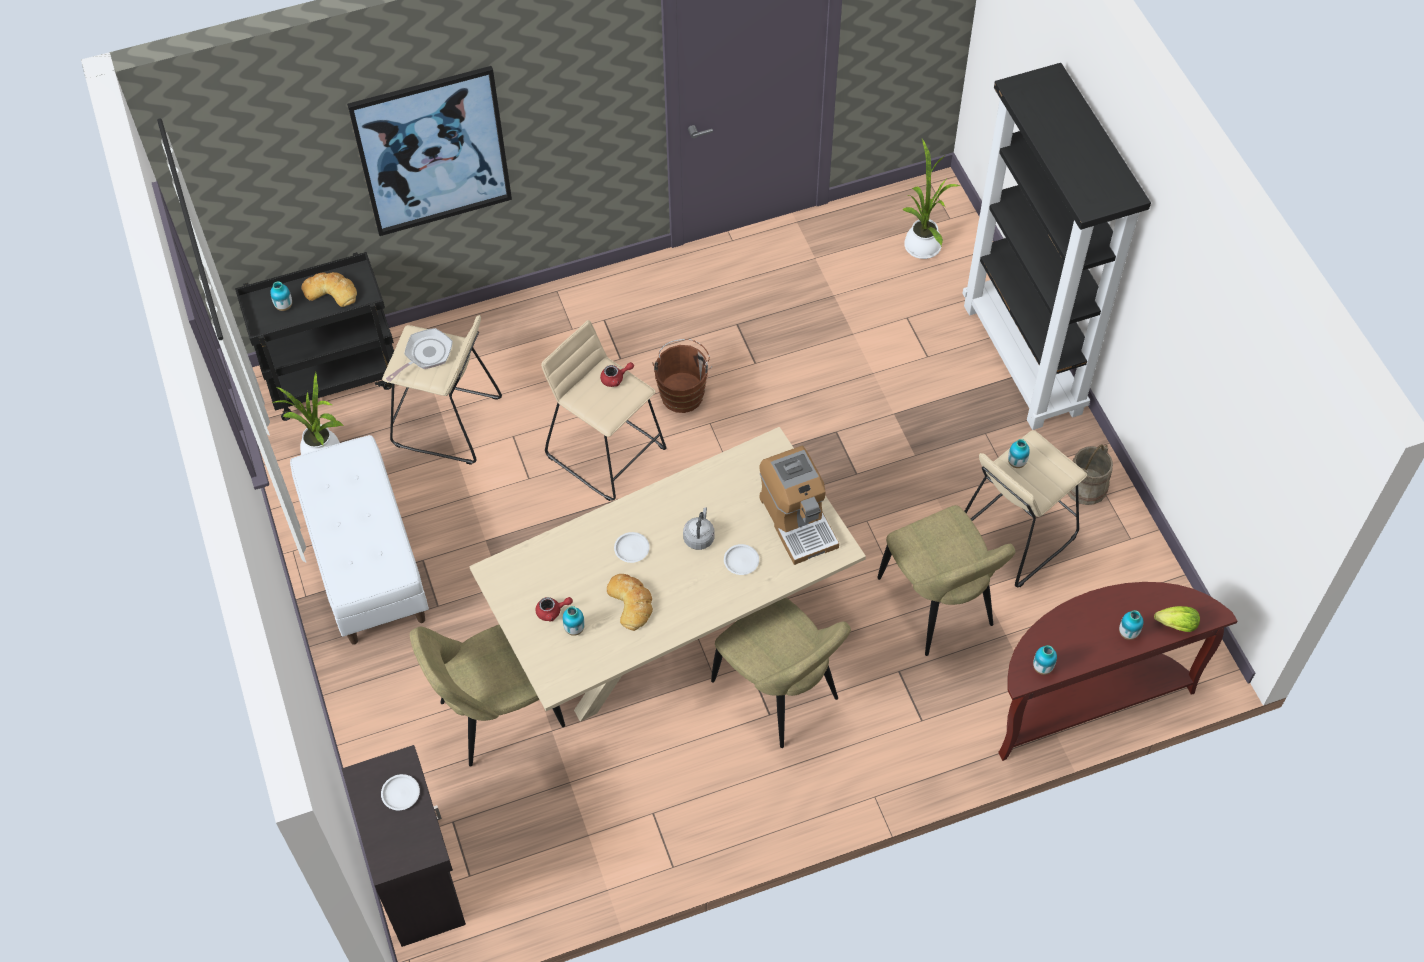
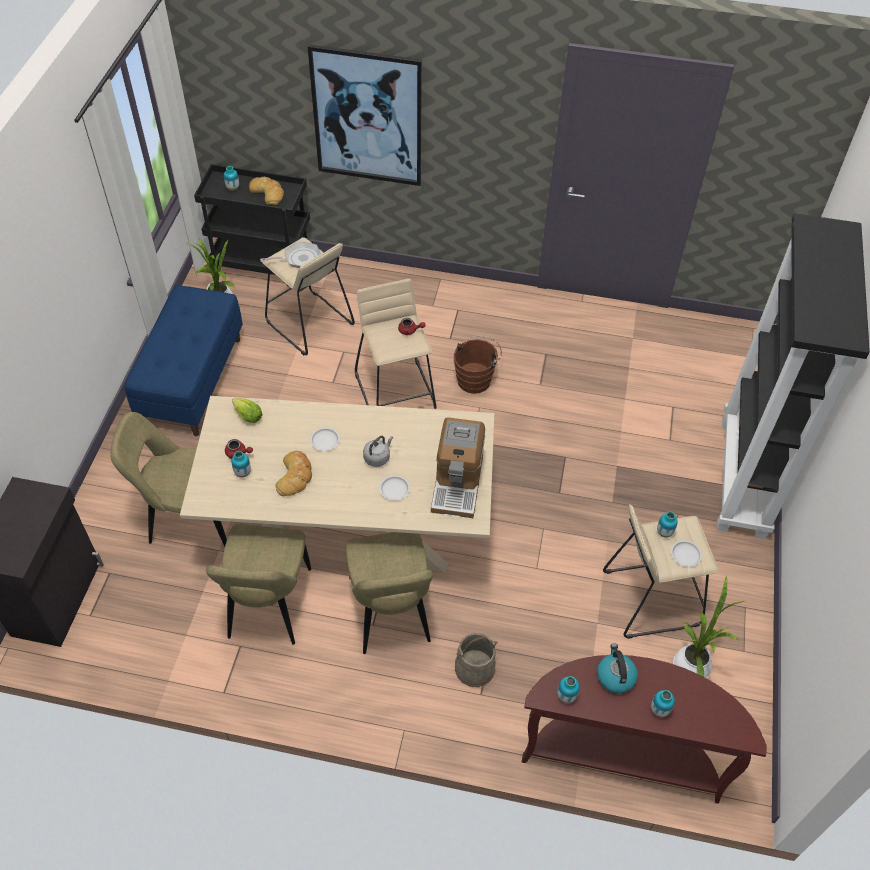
camera: 30 degrees right, 5 degrees down
white bench [290,435,429,645] -> blue bench [124,285,243,436]
white plate [381,774,420,810] -> white plate moved to [671,540,702,567]
beige chair [877,505,1015,656] -> beige chair moved to [206,524,311,645]
potted plant [903,139,960,259] -> potted plant moved to [673,575,744,678]
beige bucket [1067,444,1113,505] -> beige bucket moved to [455,633,498,687]
lettuce [1154,606,1200,632] -> lettuce moved to [232,398,262,423]
none -> kettle [597,643,638,693]

